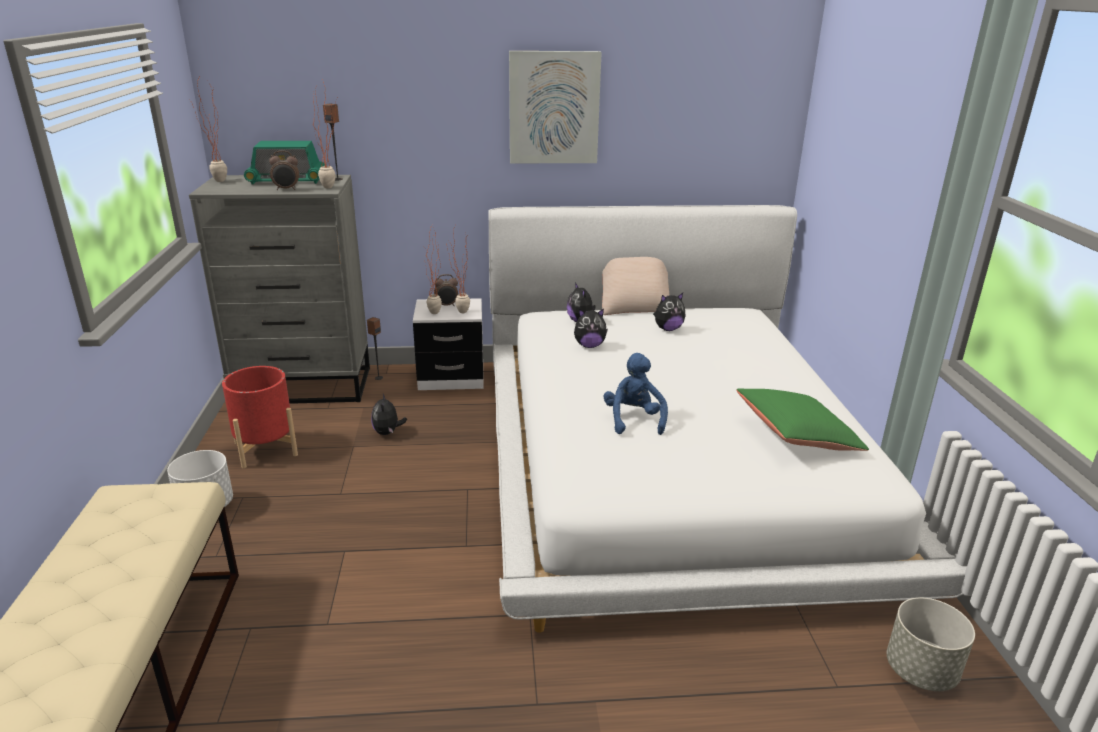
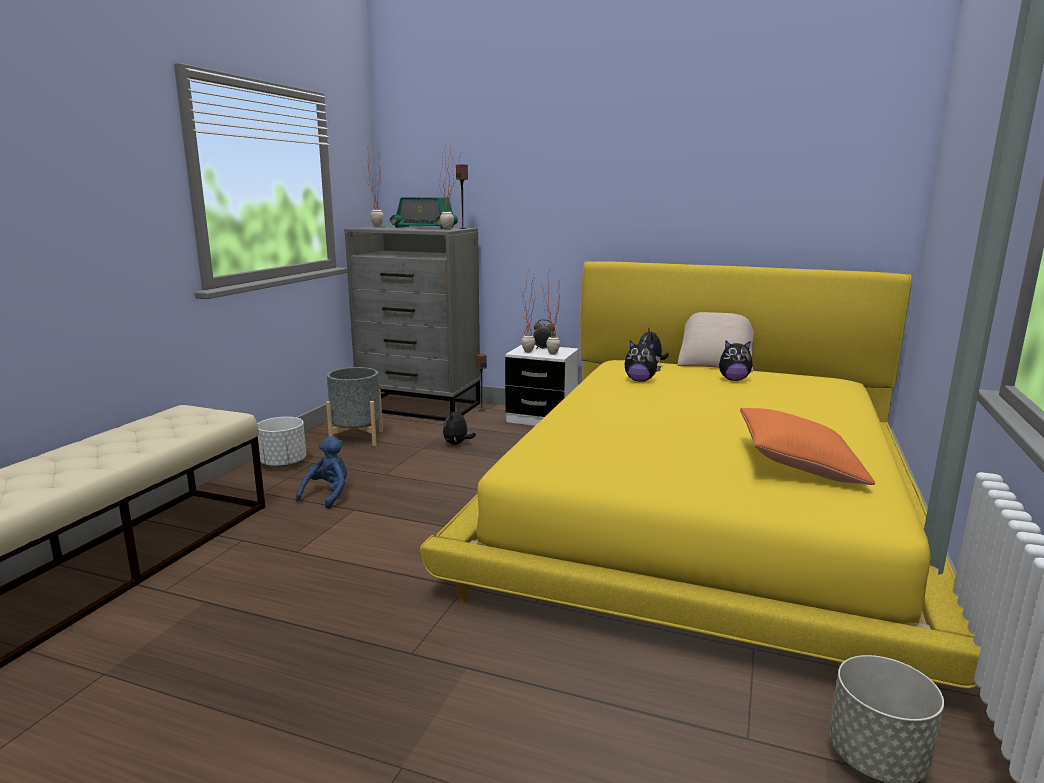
camera: 25 degrees right, 10 degrees down
red planter [222,366,298,468] -> grey planter [326,367,383,446]
alarm clock [269,151,299,190] -> none
white bed [488,205,967,633] -> yellow bed [420,261,981,689]
picture [509,51,602,163] -> none
blue plush toy [604,353,668,435] -> blue plush toy moved to [296,436,347,509]
green pillow [736,388,869,451] -> orange pillow [740,408,875,485]

